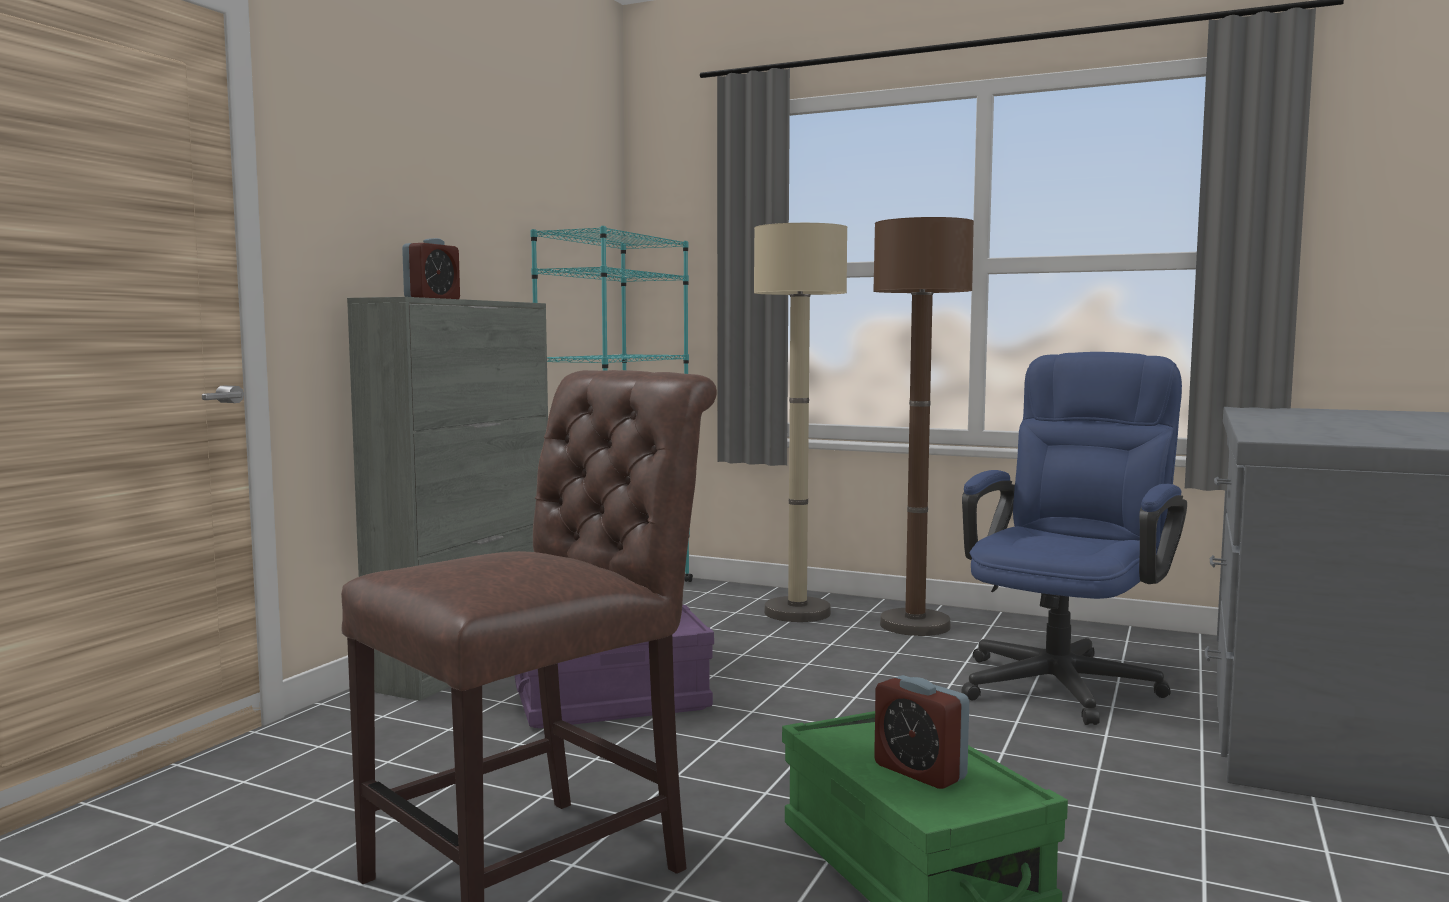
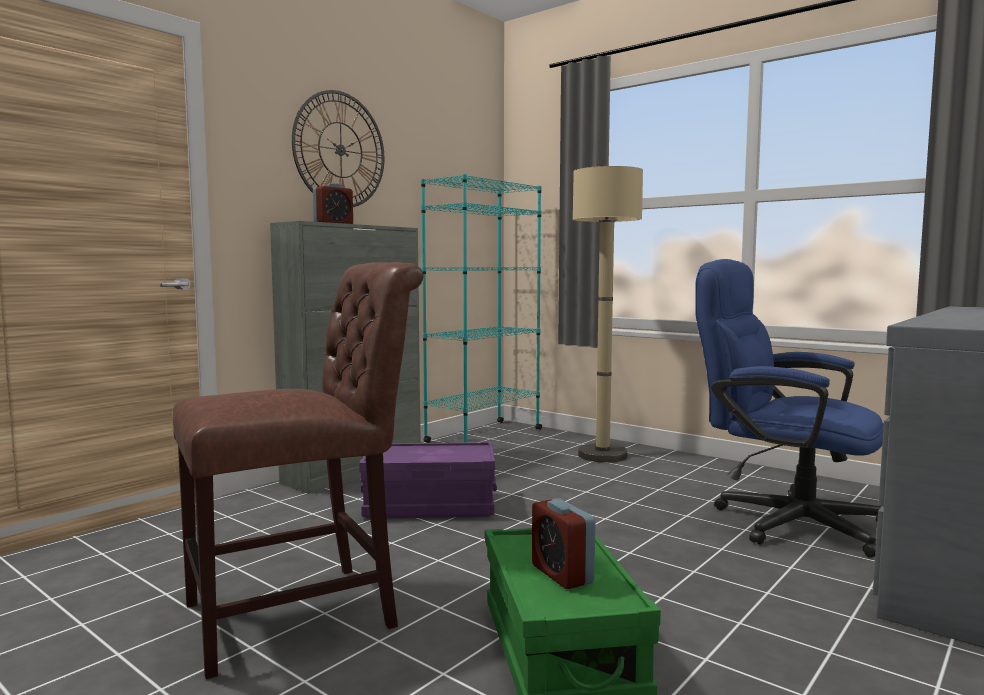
camera: 15 degrees right, 0 degrees up
brown floor lamp [873,217,974,636] -> none
blue office chair [961,352,1187,725] -> blue office chair turned 105 degrees counterclockwise [695,259,884,558]
none -> wall clock [292,90,384,207]

